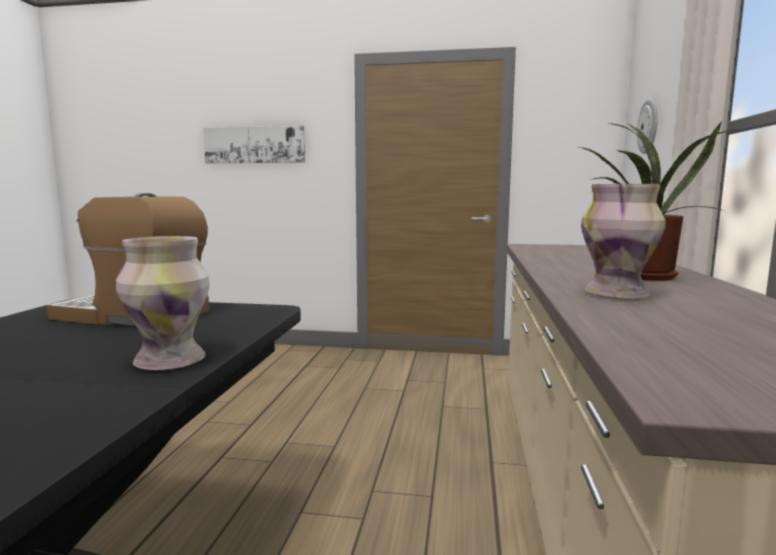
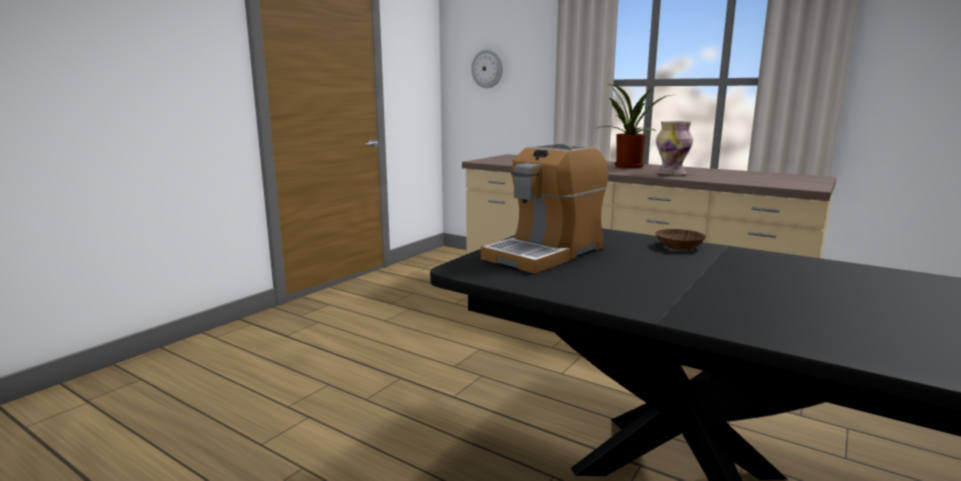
camera: 65 degrees left, 5 degrees up
vase [116,236,210,370] -> brown bowl [655,229,706,250]
picture [203,126,305,163] -> none

